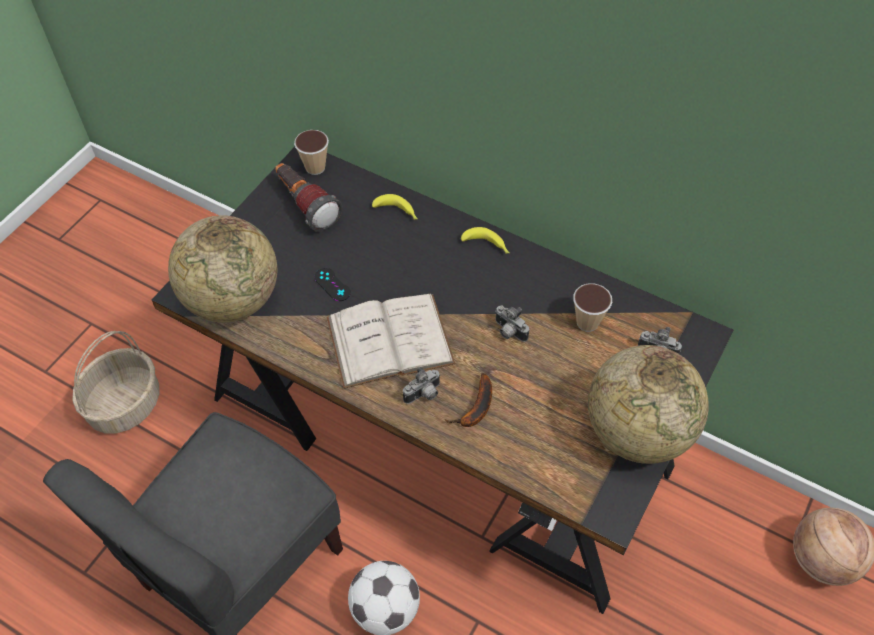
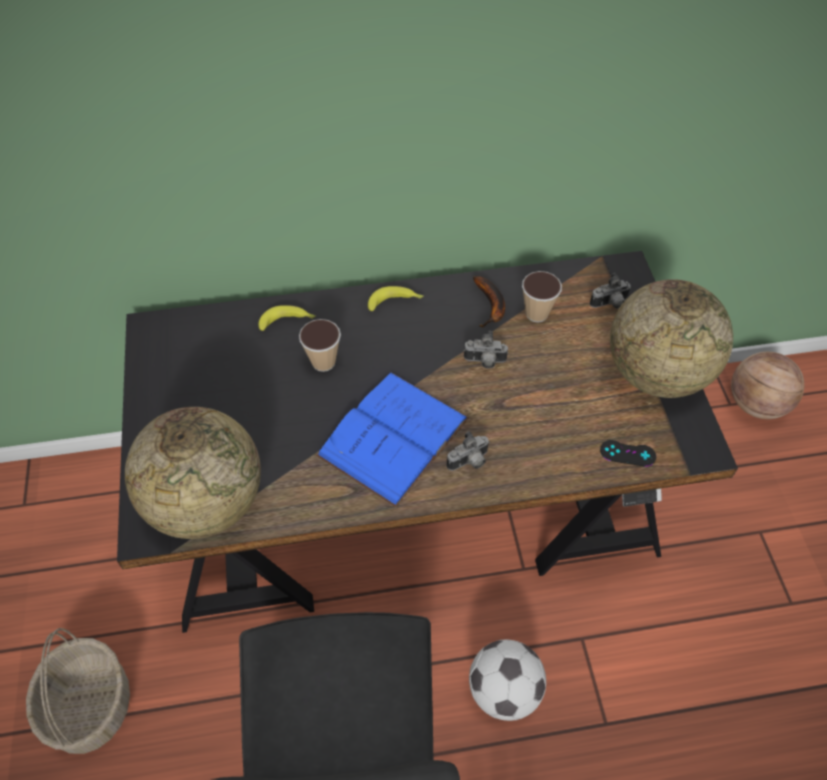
camera: 40 degrees left, 0 degrees up
flashlight [275,163,342,232] -> none
cup [294,130,329,175] -> cup moved to [299,319,341,372]
black game controller [315,268,351,301] -> black game controller moved to [600,440,656,467]
white book [327,294,455,388] -> blue book [316,372,469,507]
camera [403,367,441,404] -> camera turned 45 degrees clockwise [447,431,490,471]
banana [444,373,492,427] -> banana moved to [473,276,505,327]

